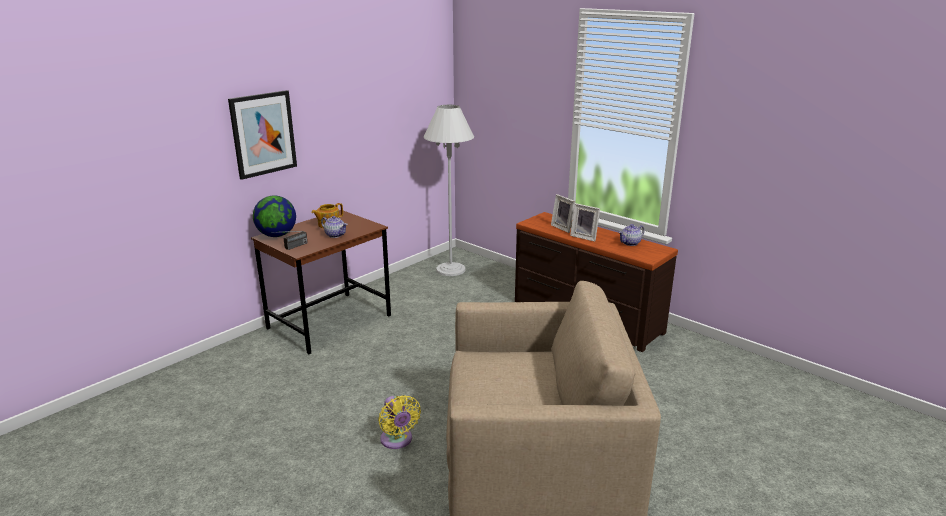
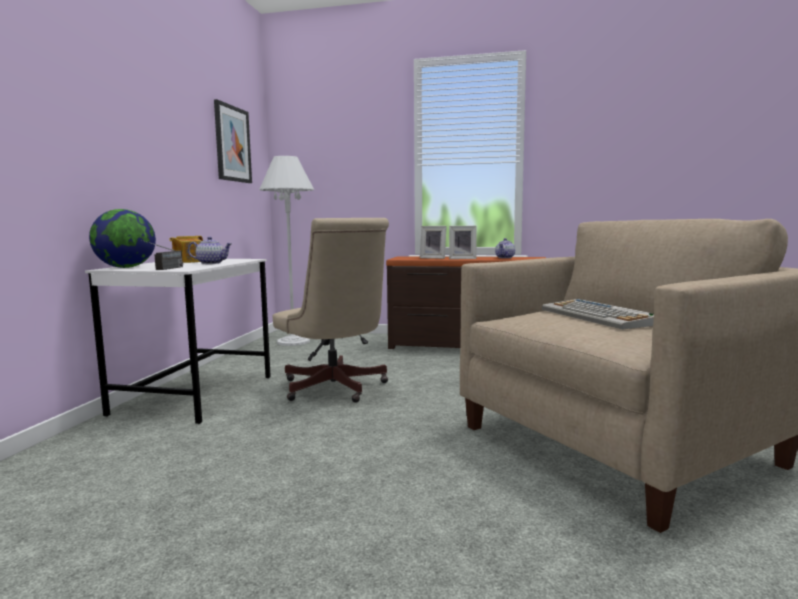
camera: 30 degrees left, 15 degrees down
picture [228,90,297,180] -> picture moved to [214,99,252,183]
brown desk [251,210,391,354] -> white desk [85,259,271,424]
yellow fan [378,395,421,449] -> none
none -> beige office chair [273,218,389,403]
none -> keyboard [542,299,654,330]

